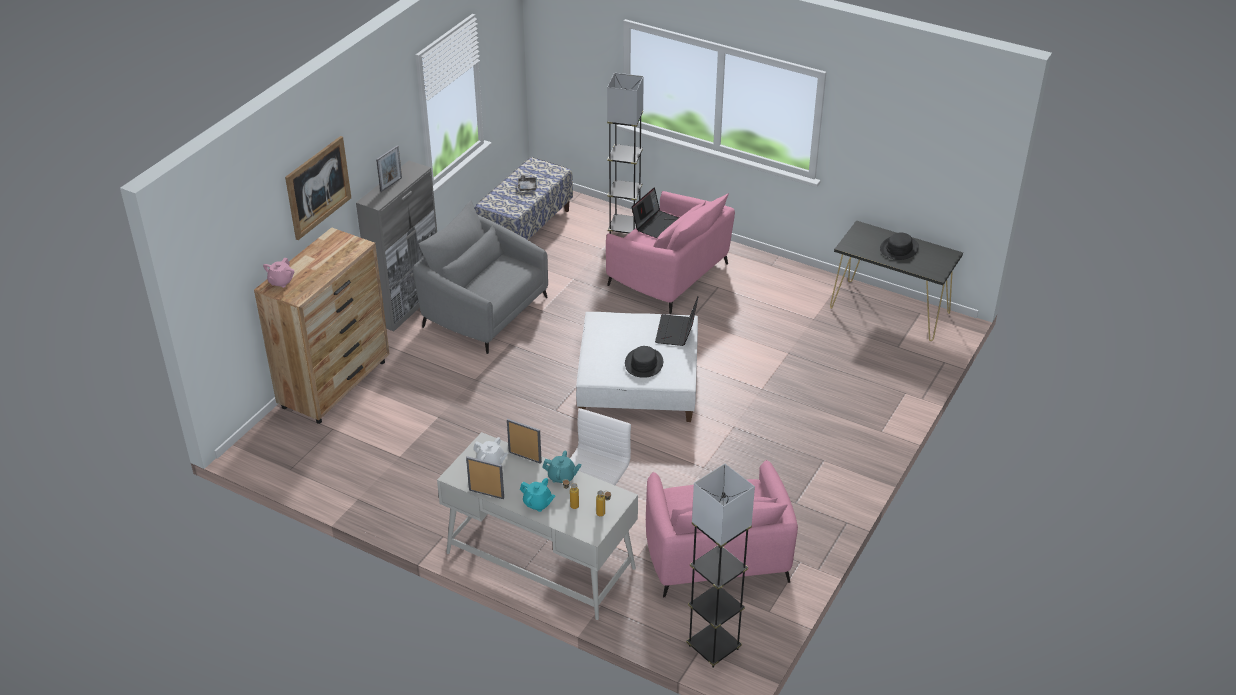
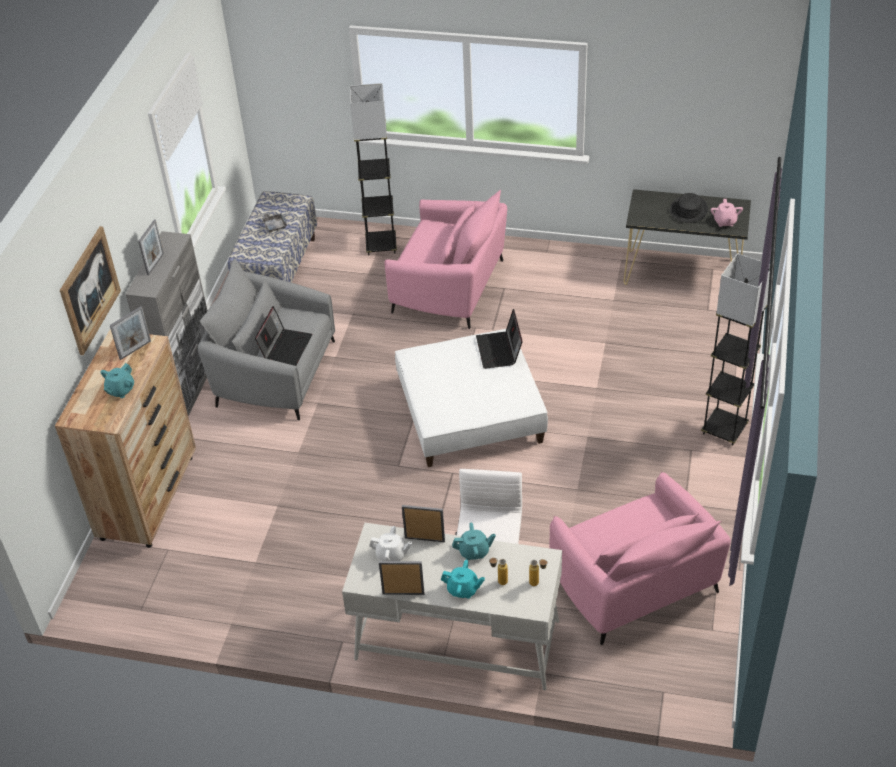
camera: 15 degrees left, 5 degrees up
pink teapot [263,258,294,288] -> pink teapot moved to [711,199,743,227]
black hat [625,346,663,378] -> none
laptop [631,187,679,238] -> laptop moved to [255,306,312,366]
grey floor lamp [686,464,755,668] -> grey floor lamp moved to [701,253,770,446]
none -> turquoise teapot [100,363,134,398]
none -> picture frame [110,307,151,360]

